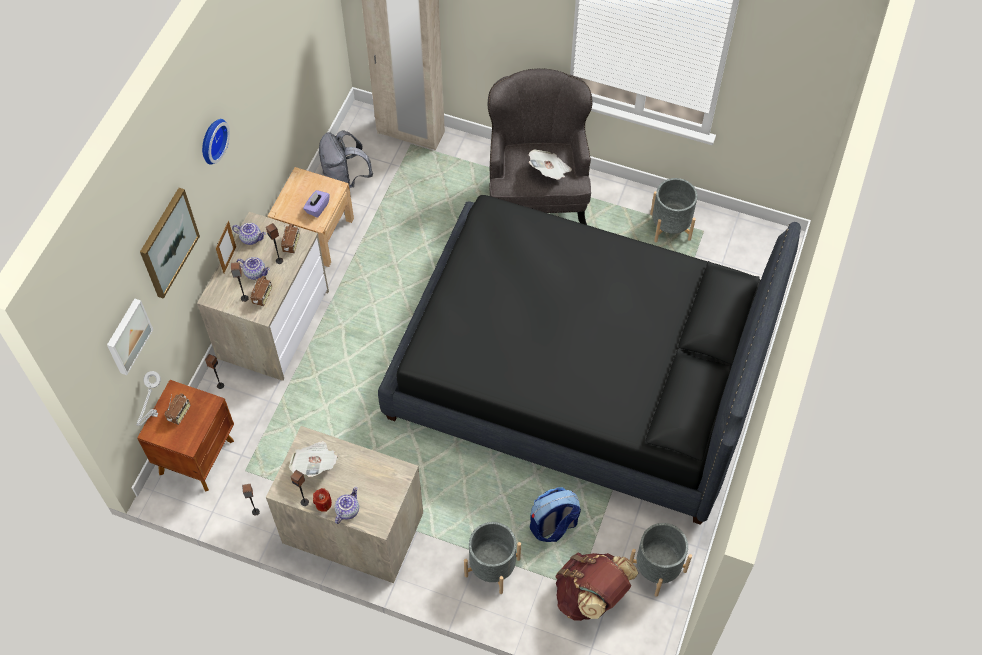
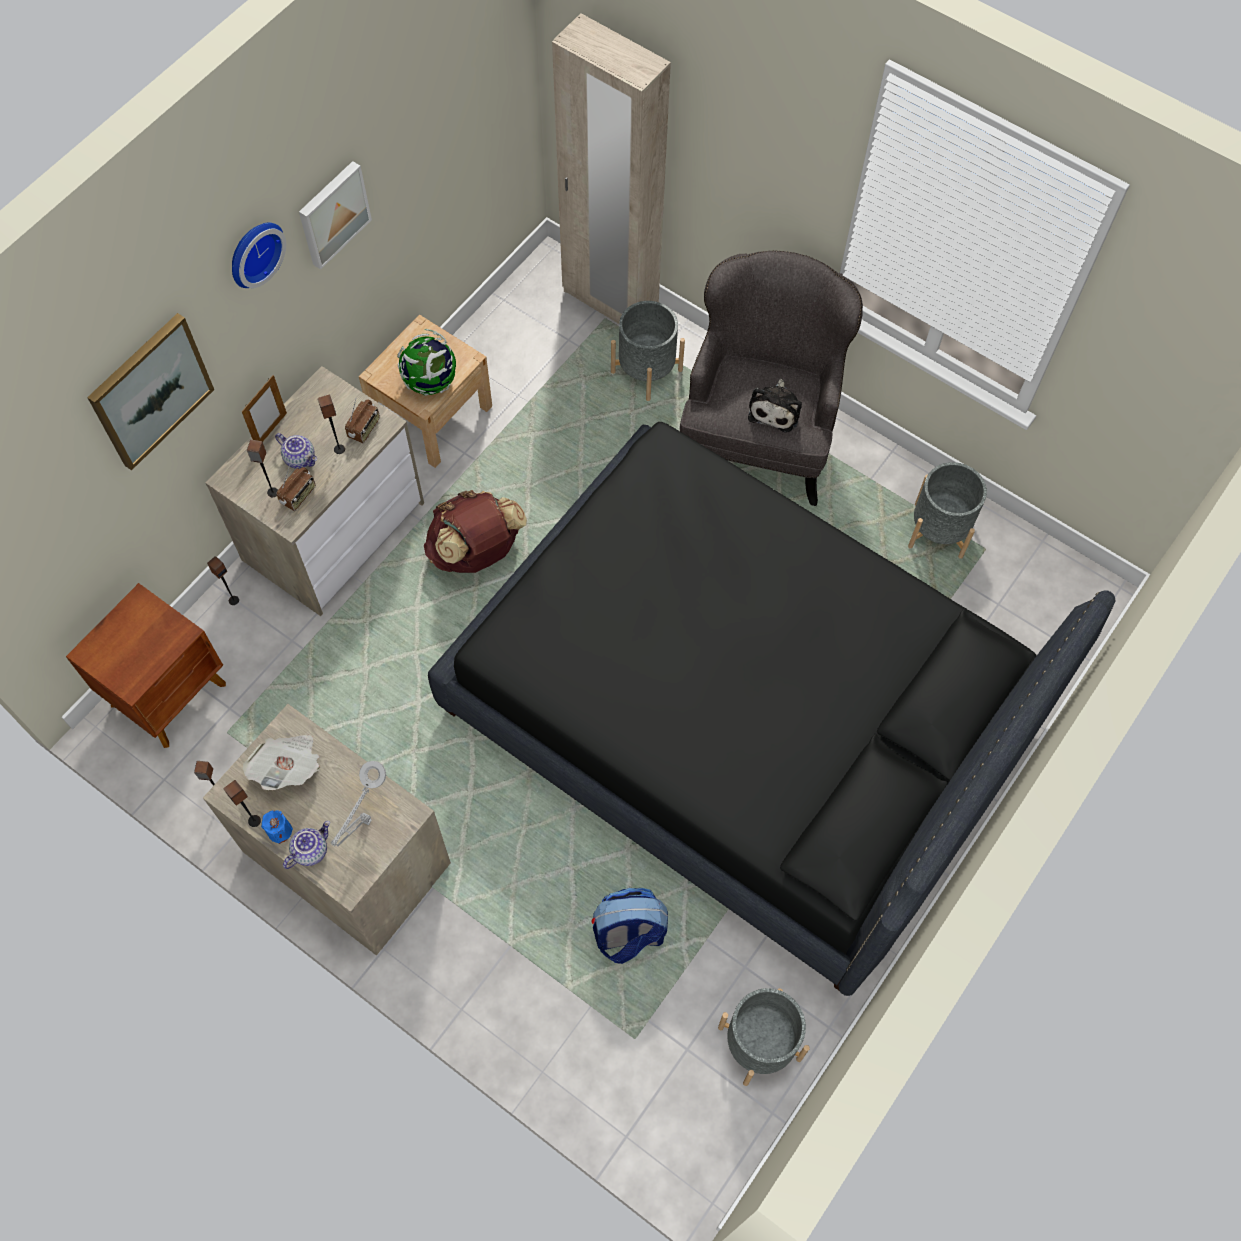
camera: 15 degrees right, 5 degrees up
picture [107,299,153,375] -> picture moved to [299,161,372,269]
grey table lamp [136,371,161,426] -> grey table lamp moved to [330,761,386,847]
radio [165,393,190,425] -> none
teapot [232,223,266,245] -> none
purple tissue box [303,190,330,218] -> globe [397,329,456,396]
red candle [313,488,332,512] -> blue candle [261,810,293,844]
grey backpack [319,131,373,188] -> none
grey planter [464,522,521,594] -> grey planter moved to [611,301,685,401]
newspaper [529,149,572,180] -> plush toy [748,379,802,433]
brown backpack [555,553,639,621] -> brown backpack moved to [424,490,527,573]

